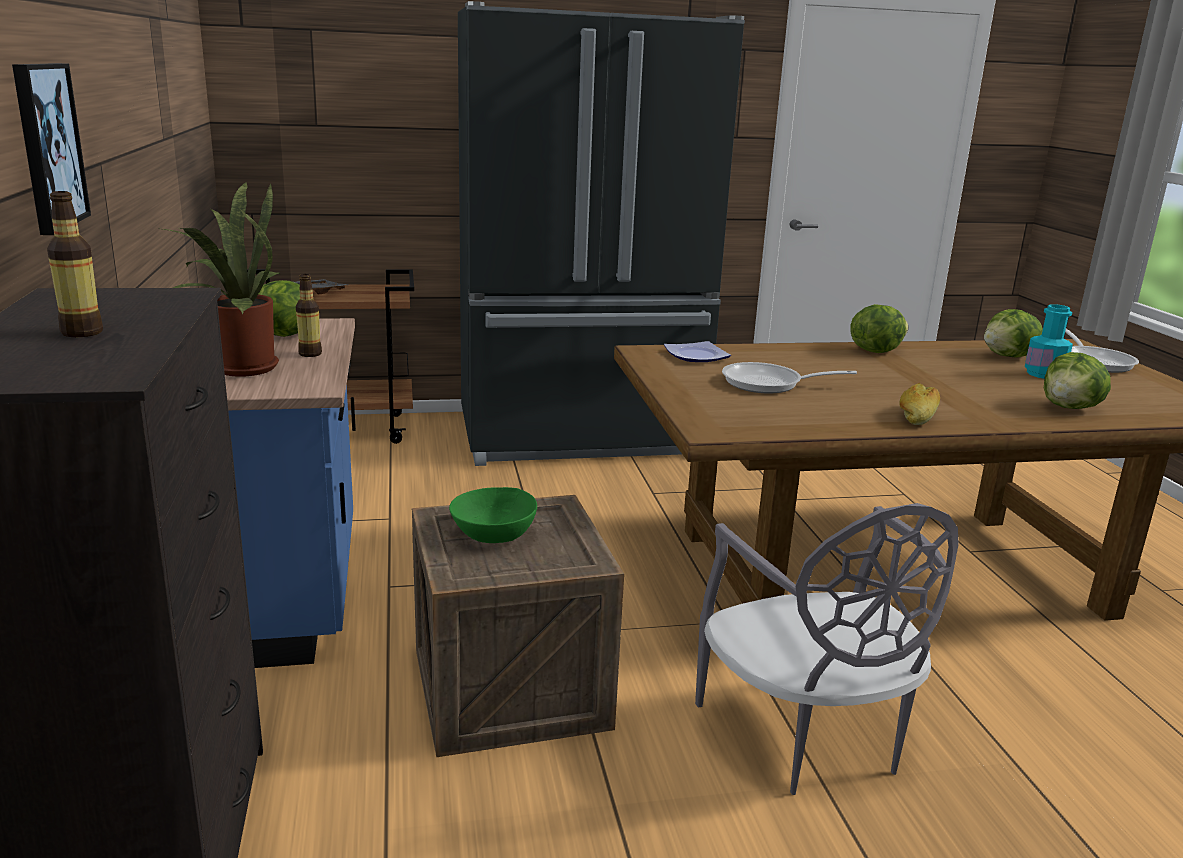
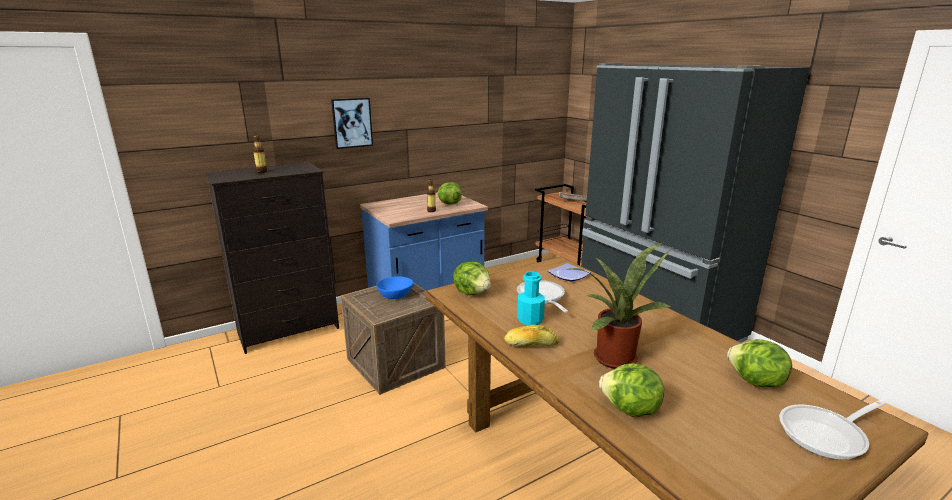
camera: 70 degrees right, 0 degrees up
potted plant [157,182,280,377] -> potted plant moved to [566,242,671,369]
green bowl [449,487,537,543] -> blue bowl [376,276,414,299]
grey chair [695,503,959,795] -> none
lettuce [850,304,908,353] -> lettuce moved to [453,262,491,295]
turquoise bottle [1025,304,1073,379] -> turquoise bottle moved to [517,271,545,325]

